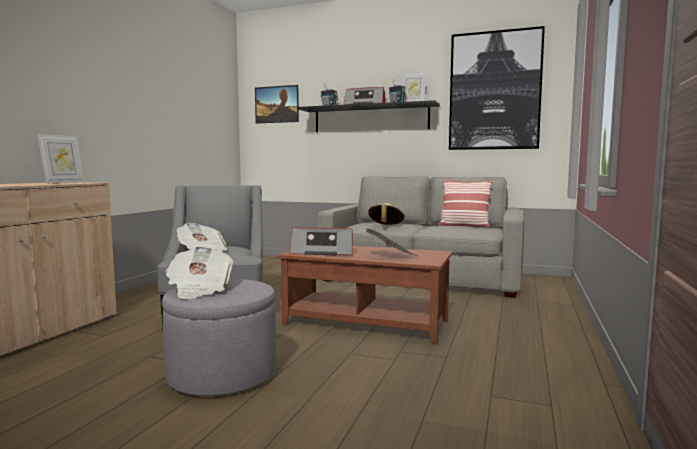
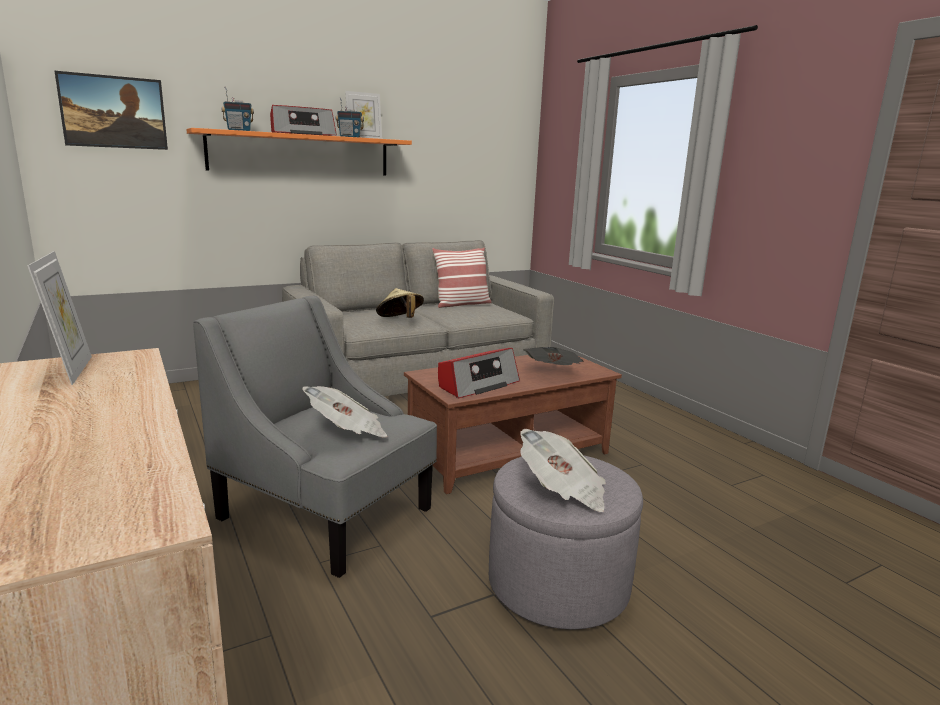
camera: 50 degrees left, 10 degrees up
black shelf [298,100,440,132] -> orange shelf [186,128,412,176]
picture [449,26,545,150] -> none

